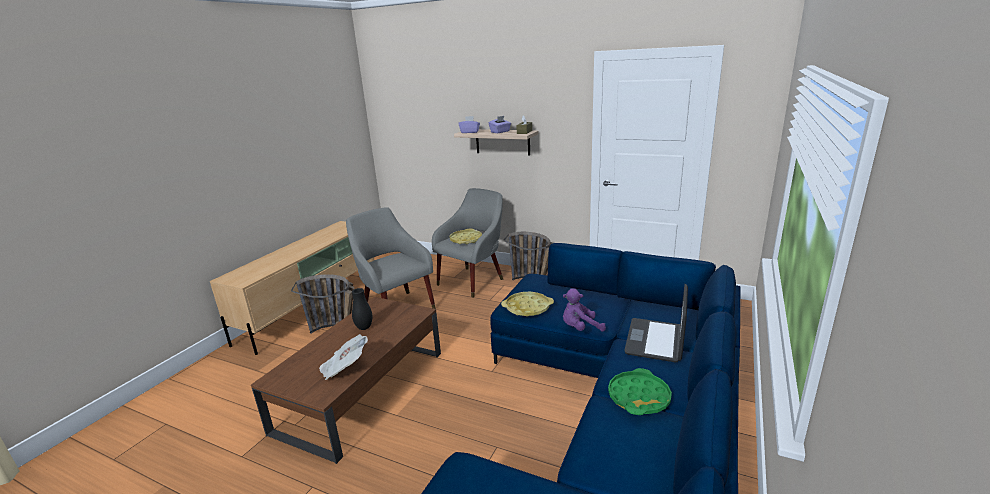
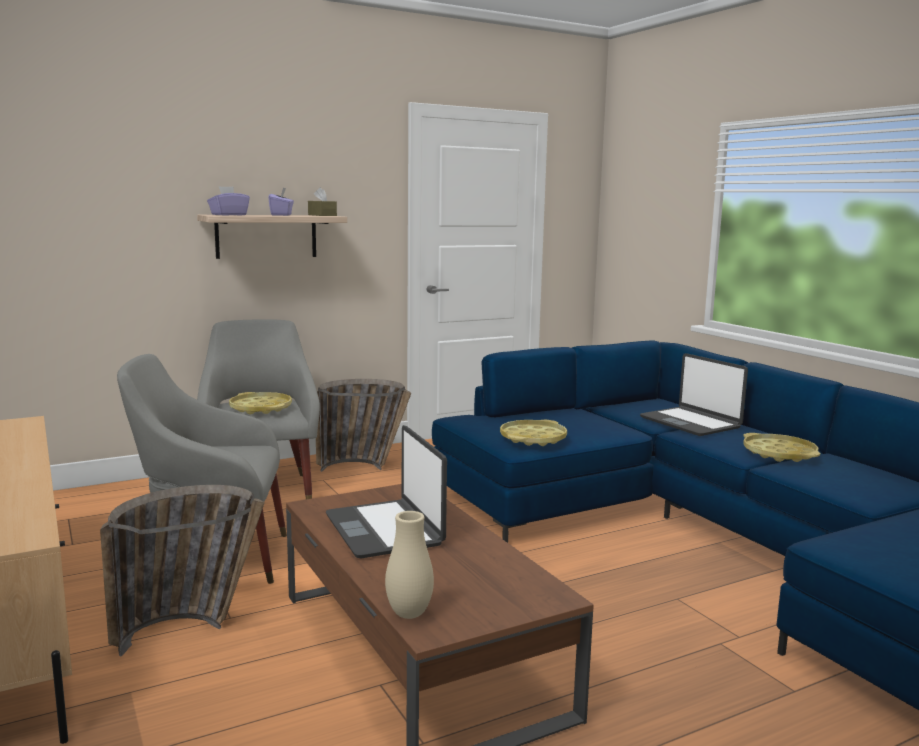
camera: 55 degrees left, 10 degrees down
newspaper [319,334,368,380] -> none
black vase [352,288,372,330] -> laptop [326,425,447,558]
purple plush toy [563,288,606,332] -> none
green tray [608,368,672,415] -> yellow tray [743,433,820,462]
none -> beige vase [385,511,434,619]

